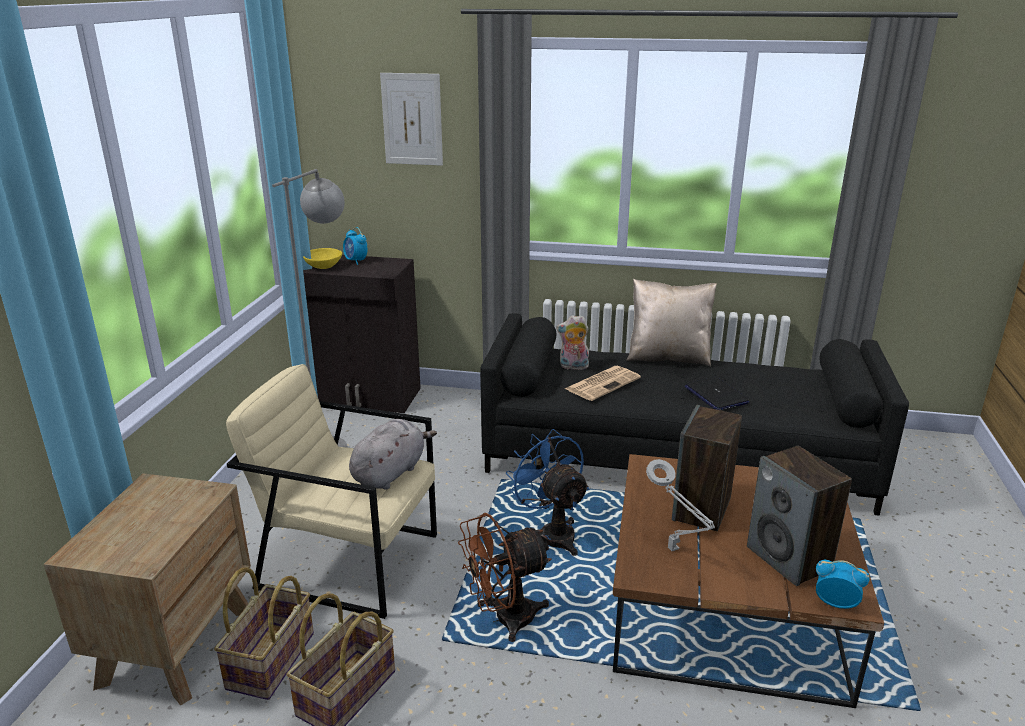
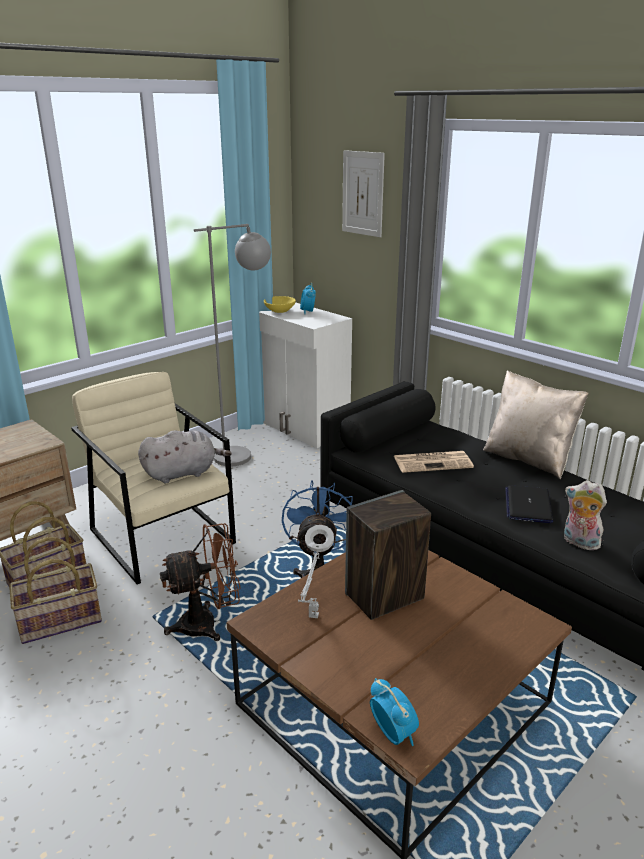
camera: 35 degrees right, 0 degrees up
black cabinet [303,255,421,413] -> white cabinet [259,302,352,448]
brown fan [458,513,552,642] -> brown fan turned 150 degrees clockwise [160,523,241,641]
plush toy [556,315,589,370] -> plush toy moved to [564,480,607,550]
speaker [747,446,852,586] -> none

